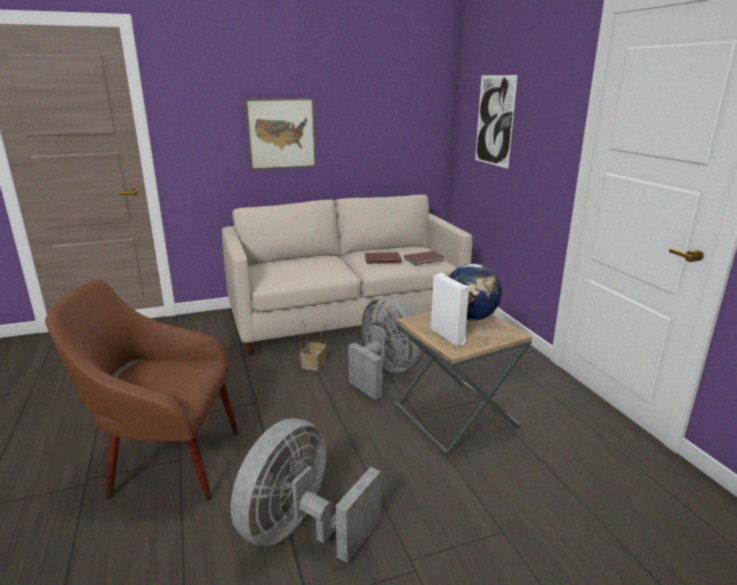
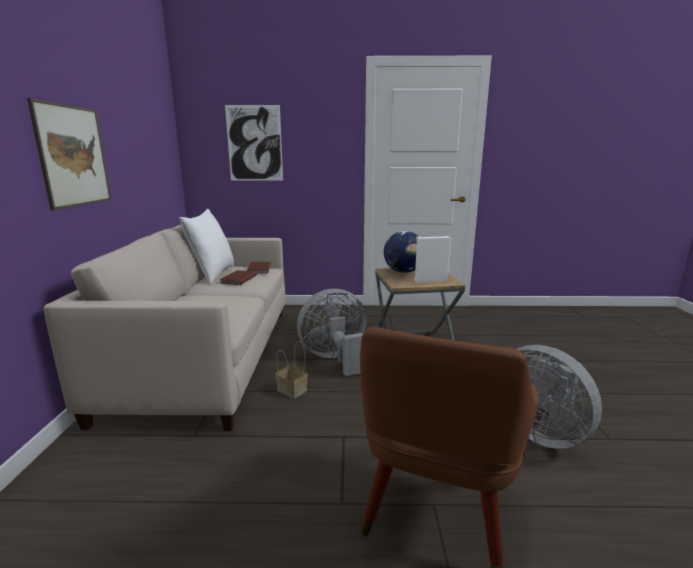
camera: 70 degrees left, 5 degrees down
none -> white pillow [179,209,234,284]

